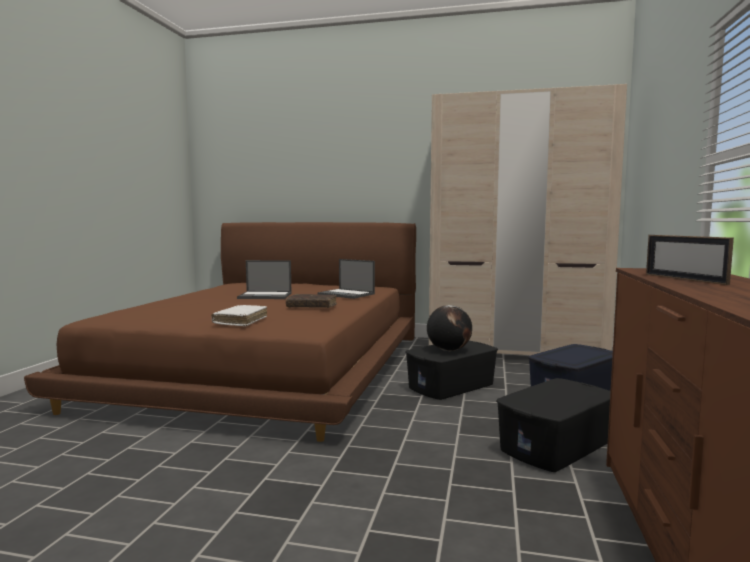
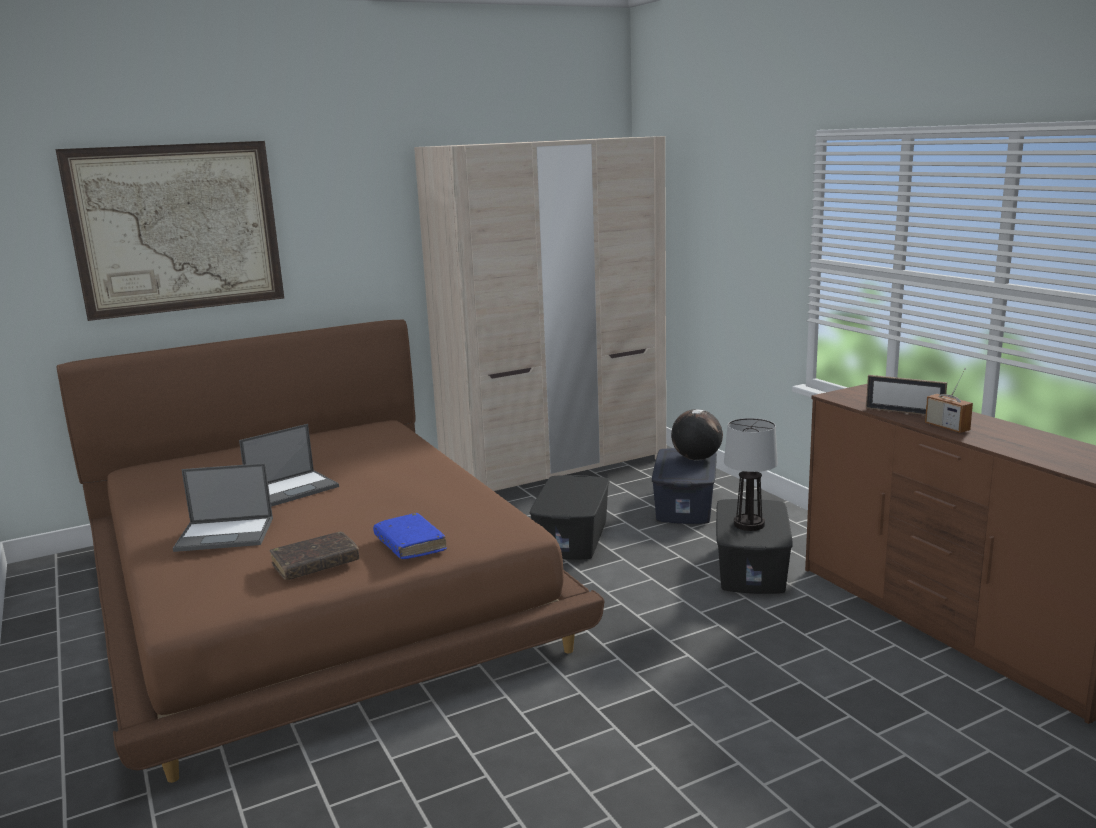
camera: 40 degrees left, 10 degrees up
white book [212,305,267,326] -> blue book [373,513,447,559]
brown book [286,294,337,308] -> brown book moved to [269,531,359,580]
laptop [317,259,375,299] -> laptop moved to [173,463,273,552]
globe [427,305,472,351] -> globe moved to [671,409,723,461]
none -> picture [55,141,284,321]
none -> table lamp [724,418,778,531]
none -> radio [925,368,973,433]

